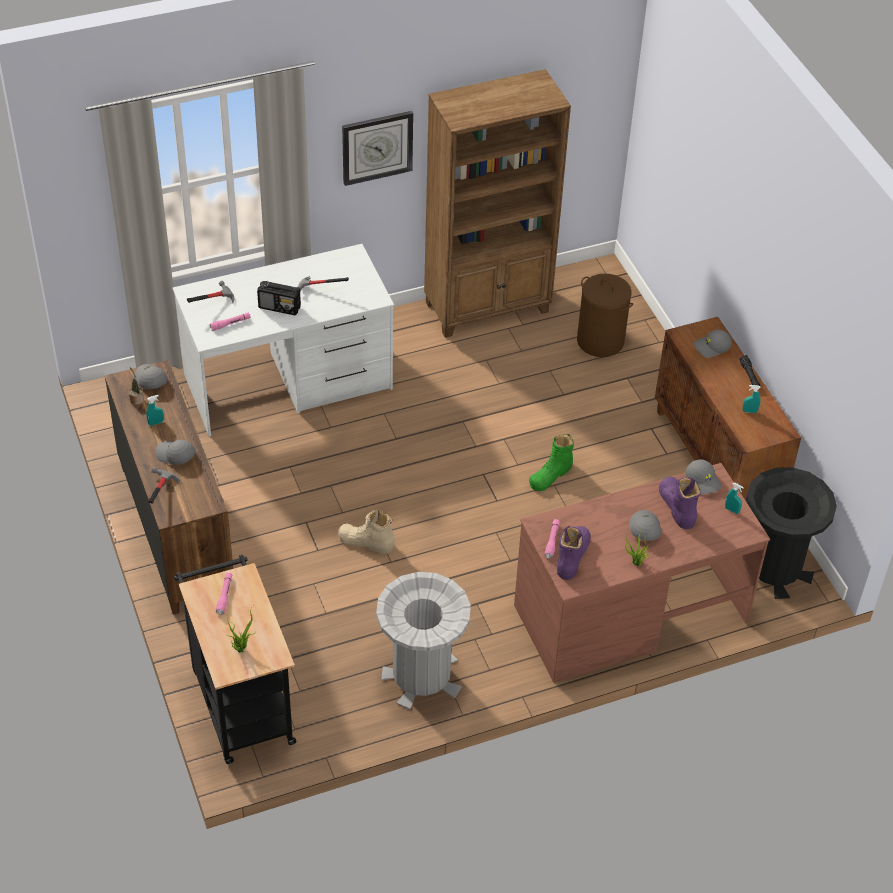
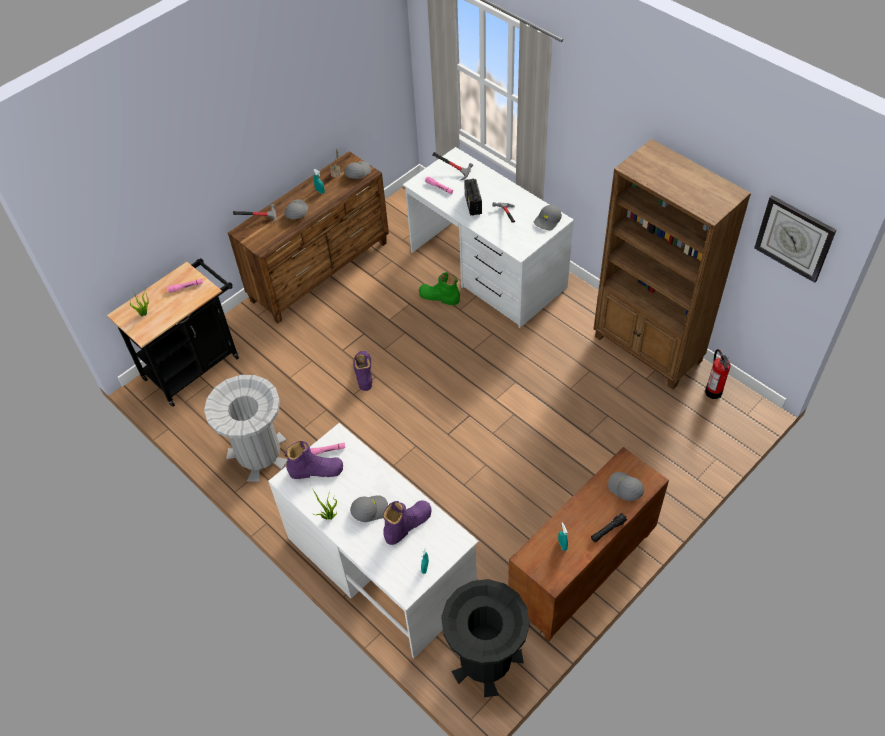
camera: 70 degrees right, 5 degrees up
beige boot [338,510,394,553] -> purple boot [353,351,372,391]
wall clock [342,111,413,186] -> wall clock moved to [754,195,836,283]
brown desk [514,463,770,683] -> white desk [268,423,478,659]
green boot [529,434,574,491] -> green boot moved to [419,272,460,305]
brown laundry basket [577,274,633,357] -> none
grey cap [686,459,721,494] -> grey cap moved to [534,205,562,231]
none -> fire extinguisher [705,349,731,399]

